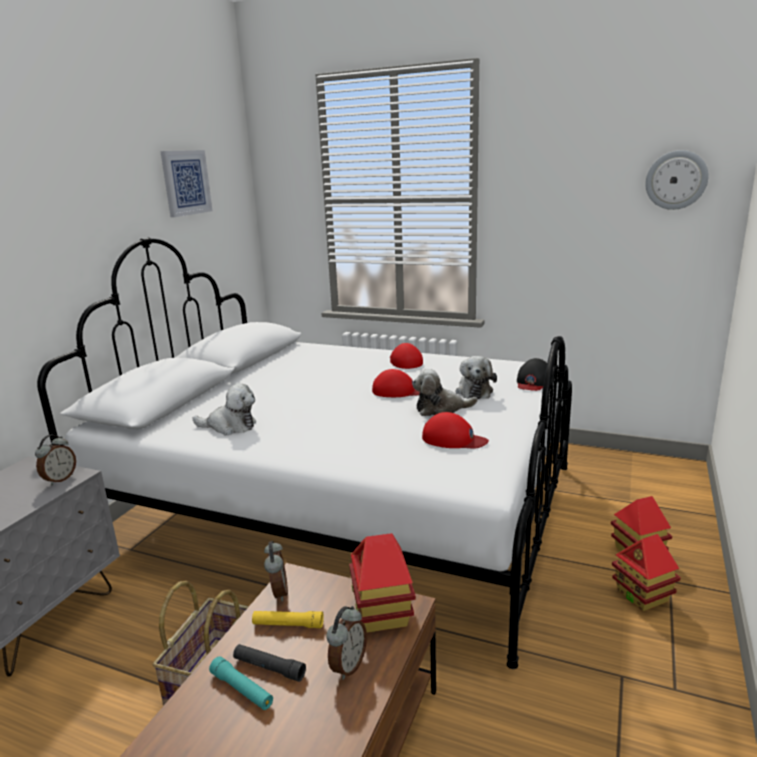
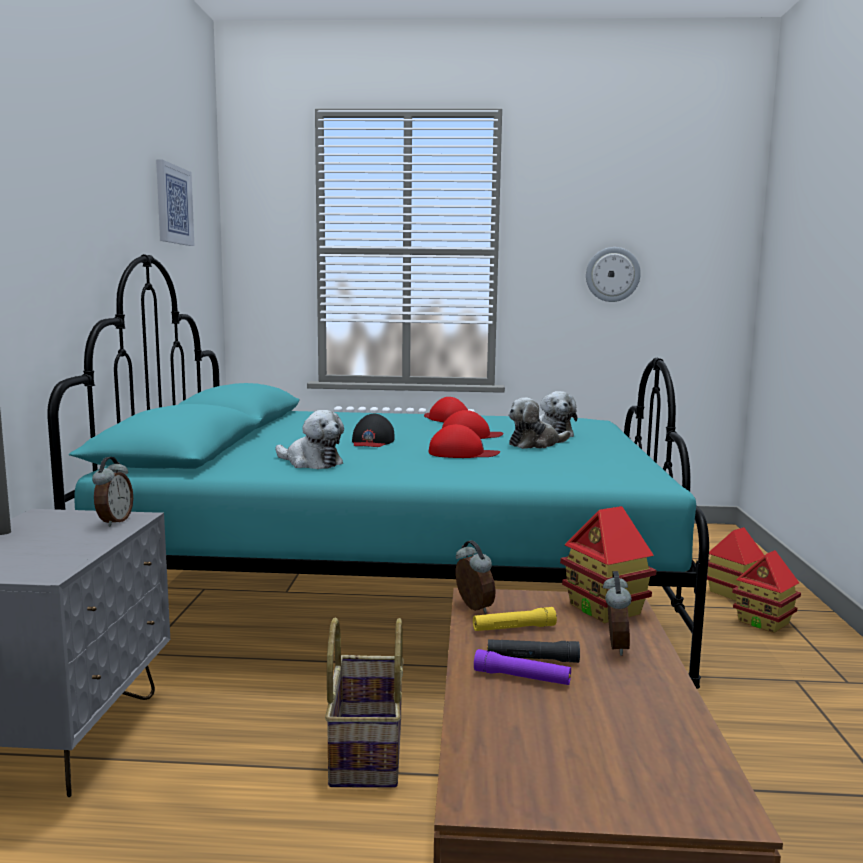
camera: 20 degrees left, 10 degrees down
white bed [37,237,572,669] -> turquoise bed [47,254,709,689]
plush toy [192,383,256,435] -> plush toy turned 45 degrees clockwise [276,410,344,469]
turquoise flashlight [209,656,273,710] -> purple flashlight [474,649,571,685]
red cap [422,412,489,448] -> red cap moved to [428,424,500,458]
black cap [517,358,547,391] -> black cap moved to [352,414,395,447]
wall clock [645,150,709,210] -> wall clock moved to [586,247,641,302]

